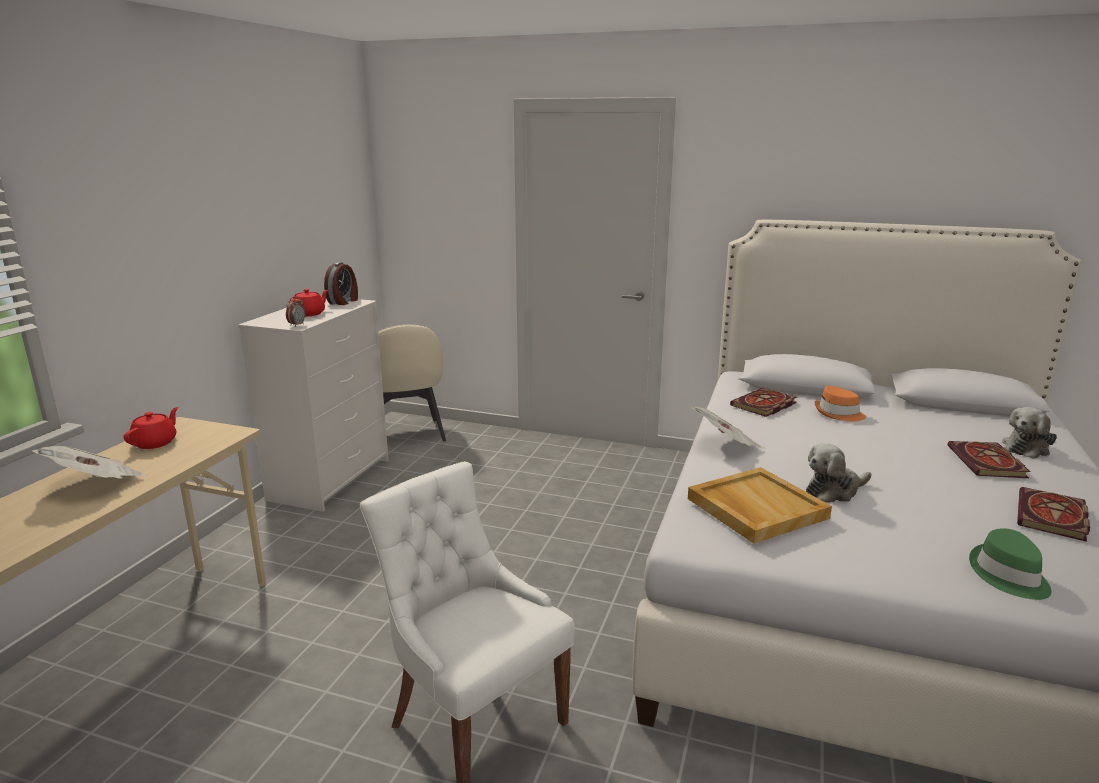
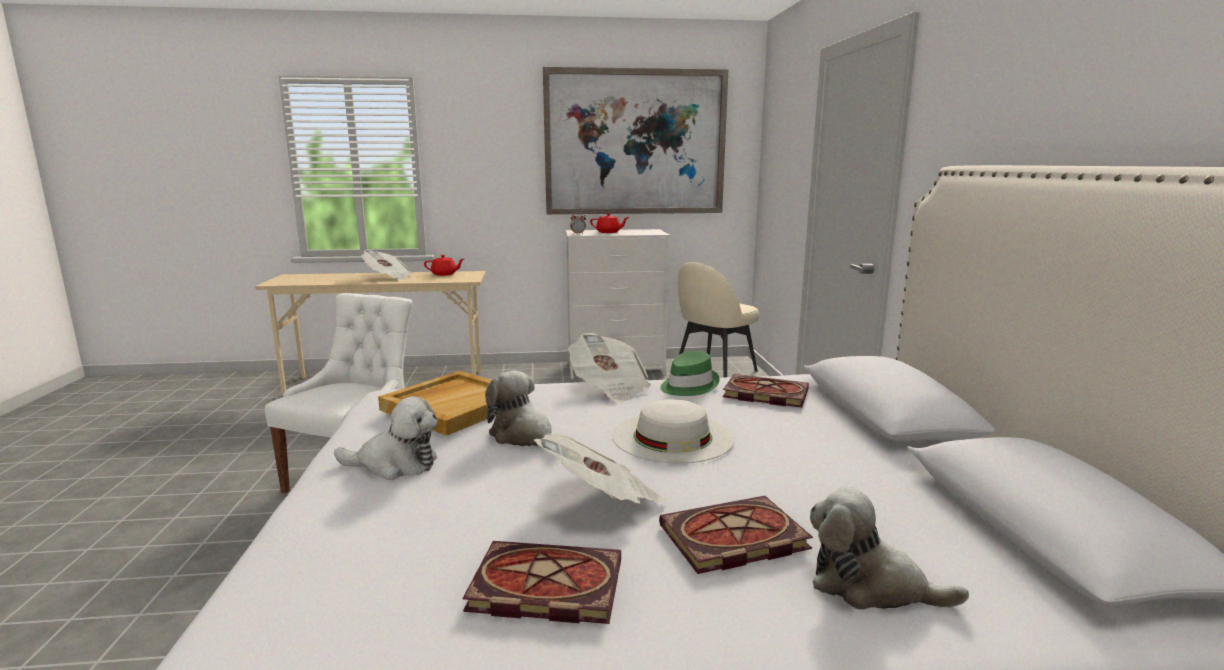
camera: 65 degrees right, 5 degrees down
alarm clock [324,262,358,305] -> none
orange hat [815,386,866,421] -> none
green hat [969,528,1051,600] -> green hat moved to [660,351,719,396]
none -> plush toy [334,396,438,480]
none -> newspaper [534,435,666,504]
none -> picture [543,67,728,214]
none -> white hat [612,399,734,463]

